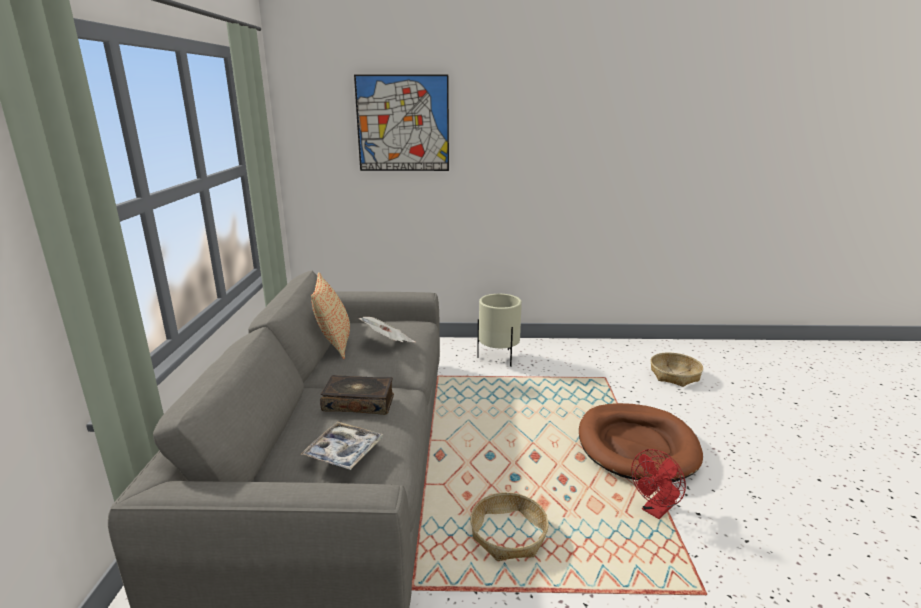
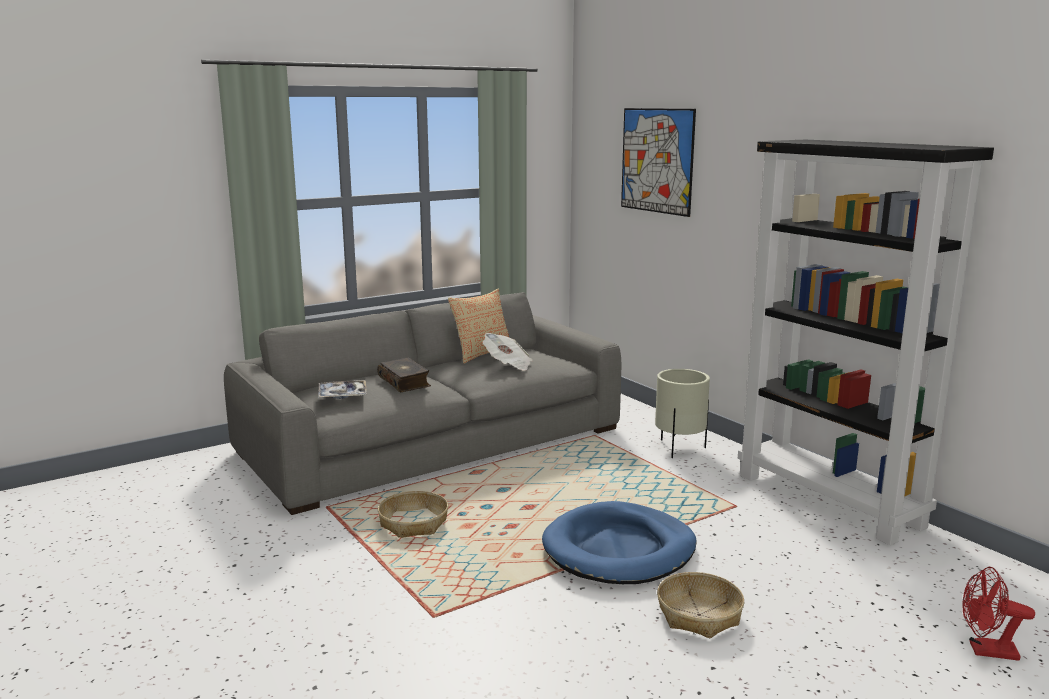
camera: 55 degrees right, 5 degrees down
brown dog bed [579,403,703,483] -> blue dog bed [542,501,697,584]
red fan [631,449,686,519] -> red fan moved to [962,567,1035,661]
basket [650,352,703,387] -> basket moved to [657,572,744,638]
none -> black bookcase [738,140,994,545]

